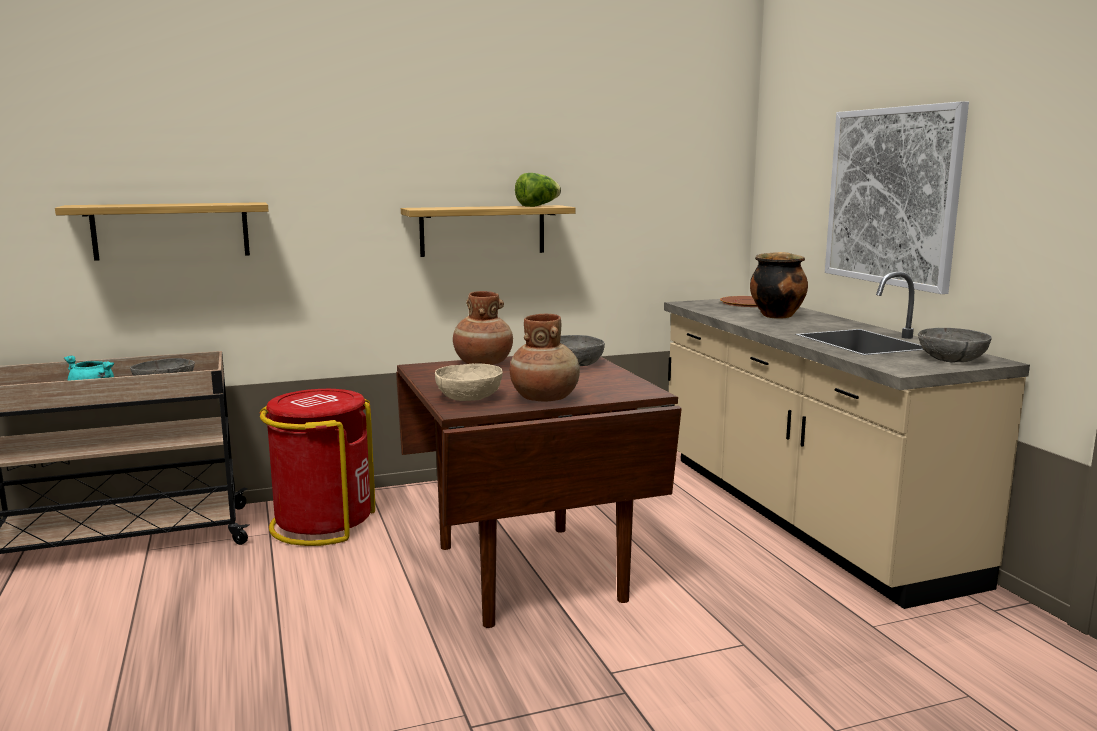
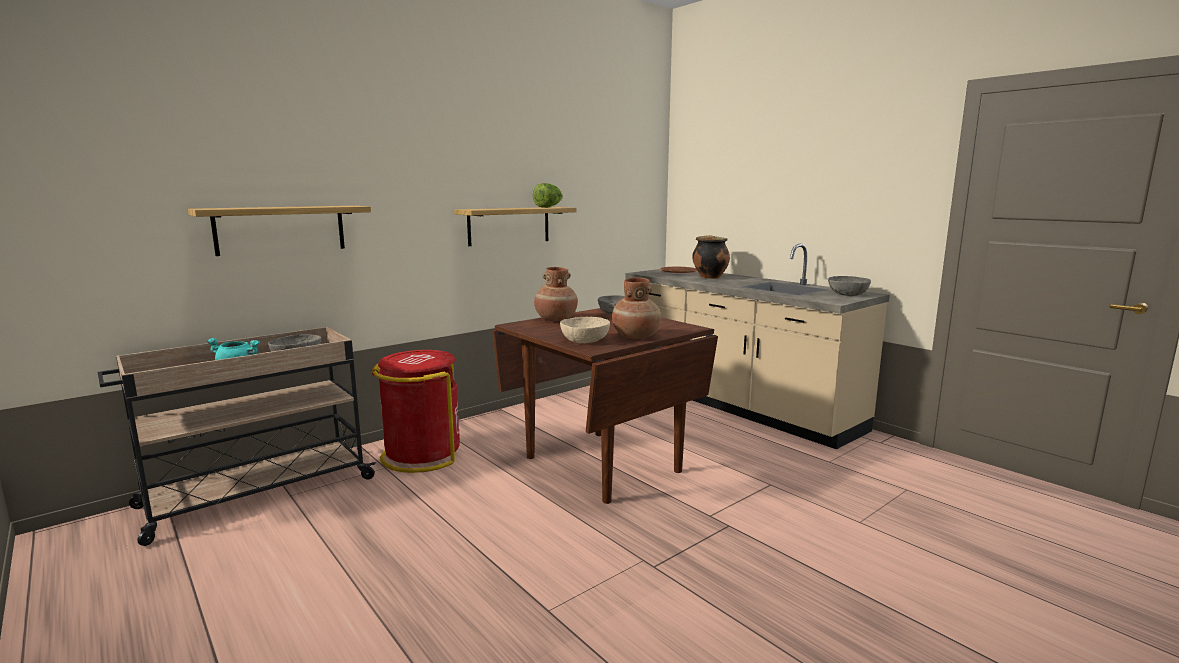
camera: 20 degrees left, 0 degrees up
picture [825,101,969,294] -> none

